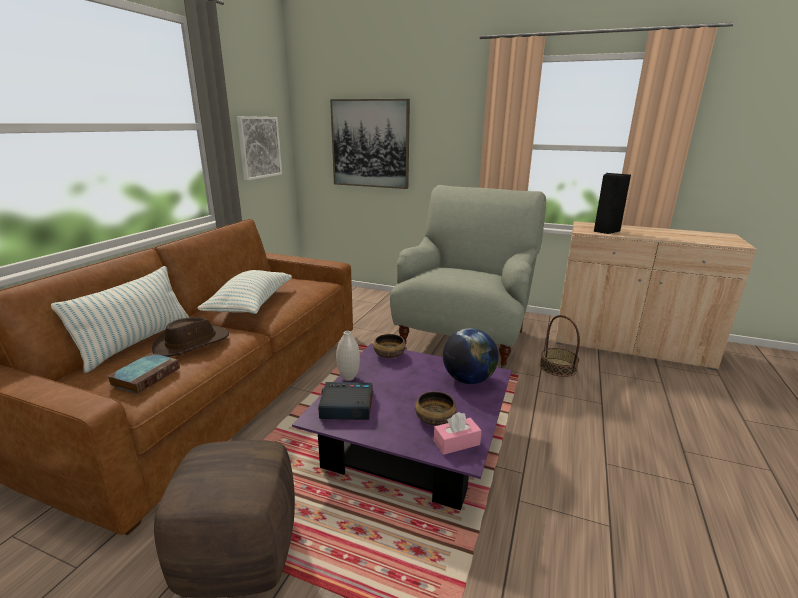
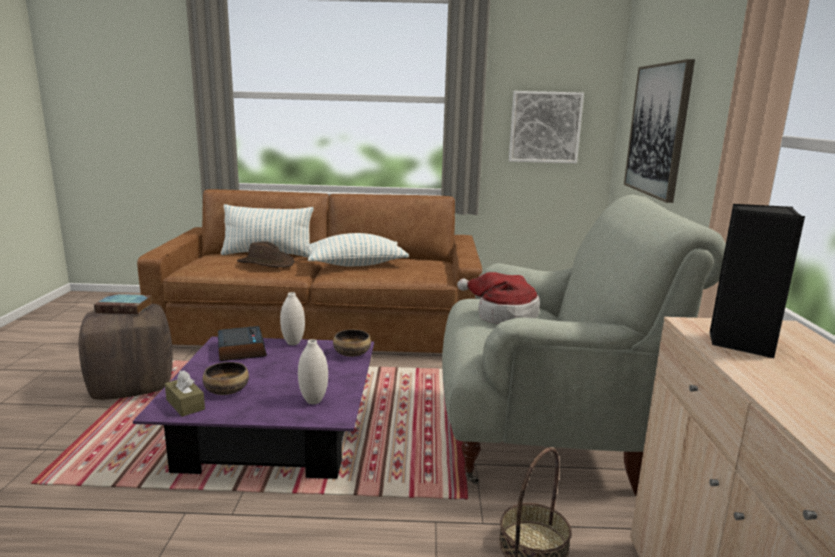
camera: 70 degrees right, 5 degrees down
book [108,353,180,394] -> book moved to [94,294,152,314]
pink tissue box [434,412,482,455] -> brown tissue box [165,371,205,417]
globe [443,328,498,384] -> white vase [298,339,328,404]
none -> hat [457,272,540,324]

